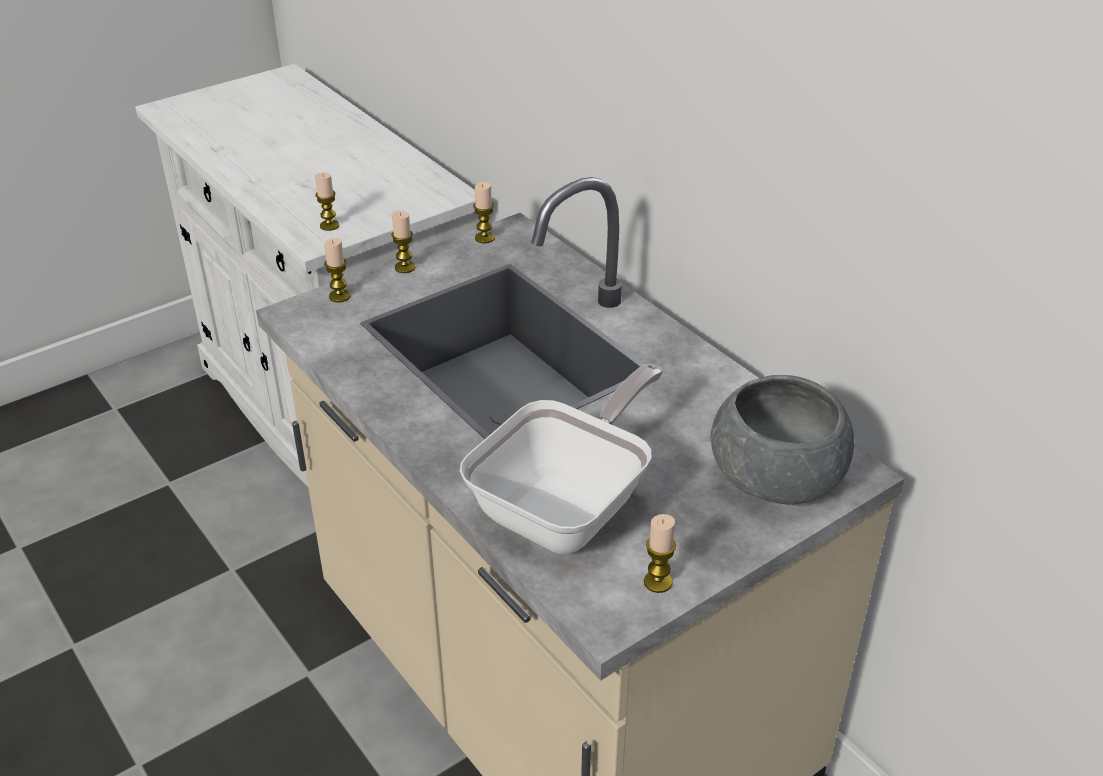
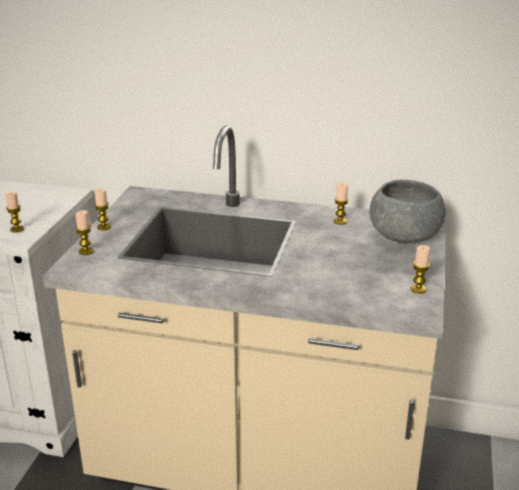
camera: 40 degrees left, 10 degrees down
frying pan [460,364,663,554] -> none
candle [473,182,495,243] -> candle moved to [334,183,349,225]

